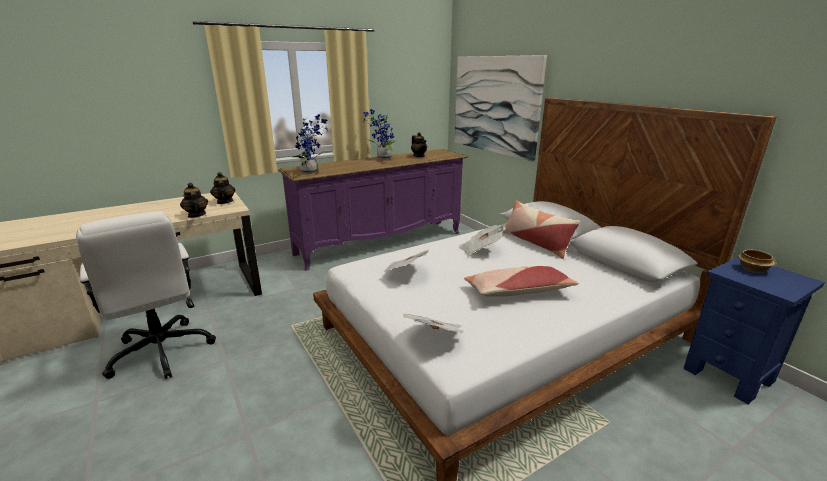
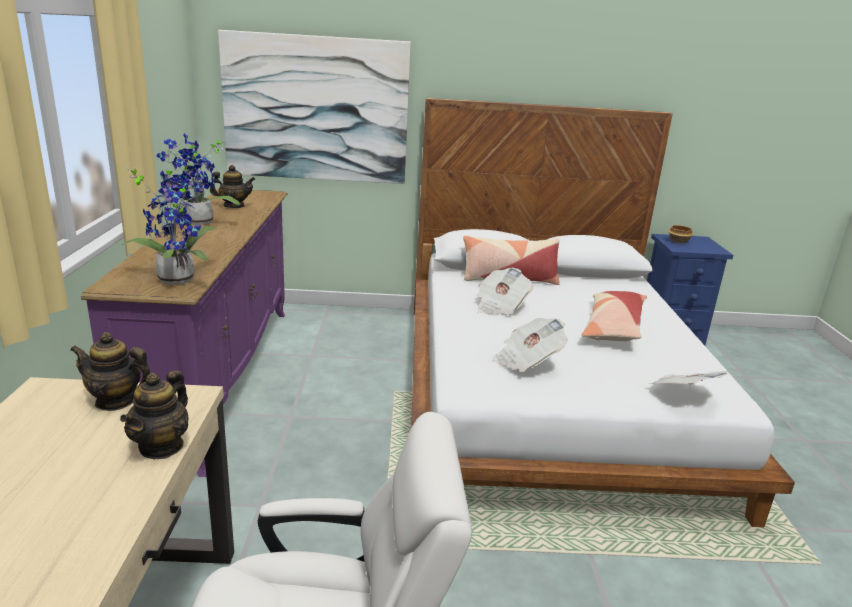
camera: 60 degrees left, 0 degrees up
teapot [180,183,208,218] -> teapot turned 75 degrees counterclockwise [120,370,188,459]

